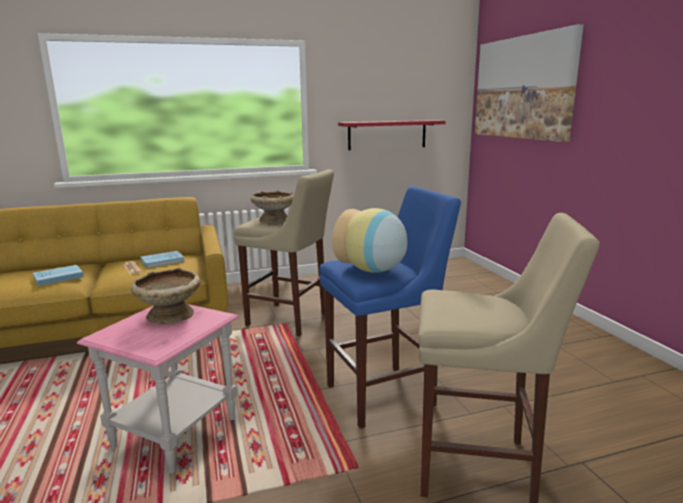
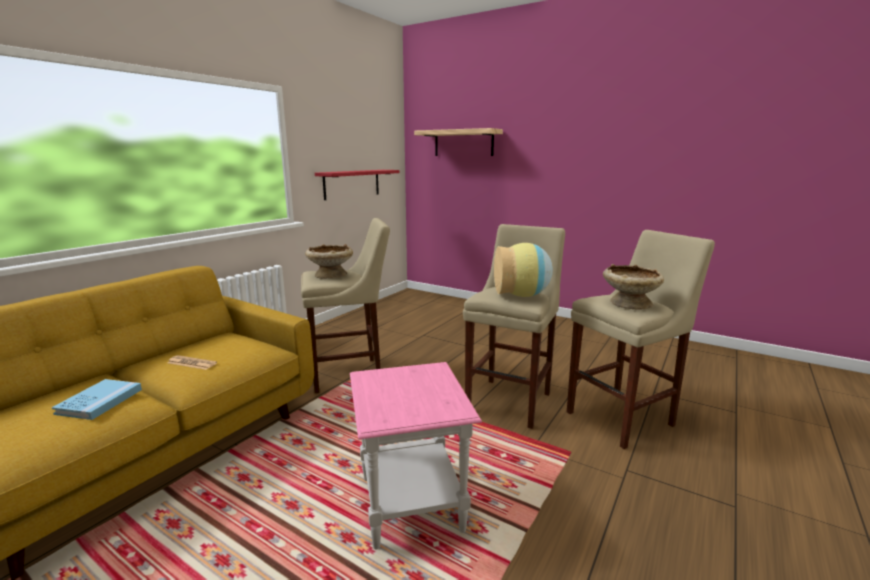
camera: 40 degrees left, 0 degrees up
beige bowl [131,267,200,324] -> beige bowl moved to [603,264,664,310]
blue book [140,251,185,268] -> none
blue stool [319,186,461,428] -> beige stool [463,224,565,429]
picture [475,24,584,142] -> shelf [414,128,503,156]

